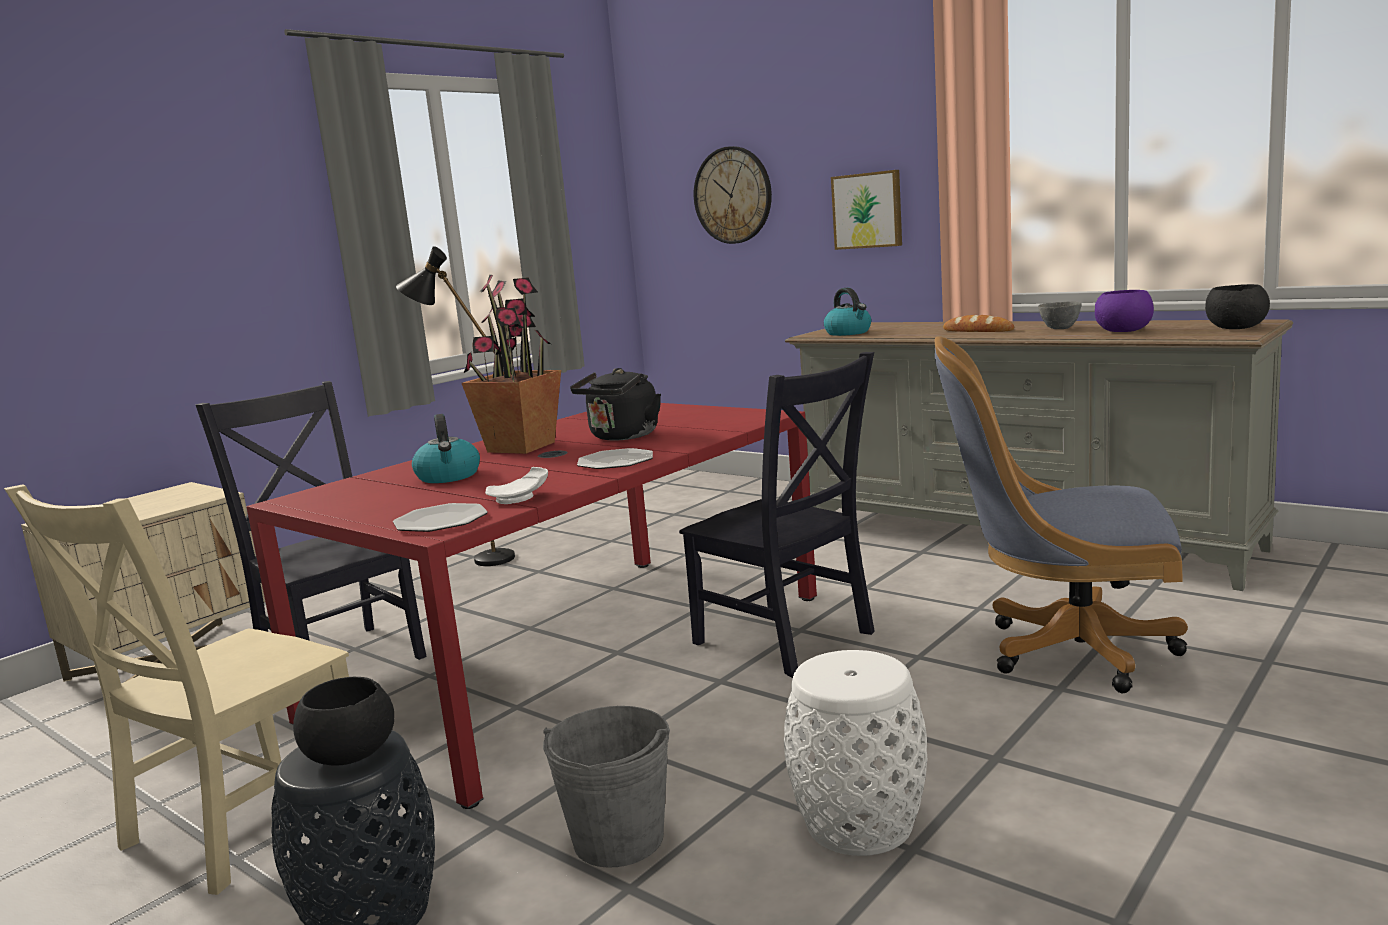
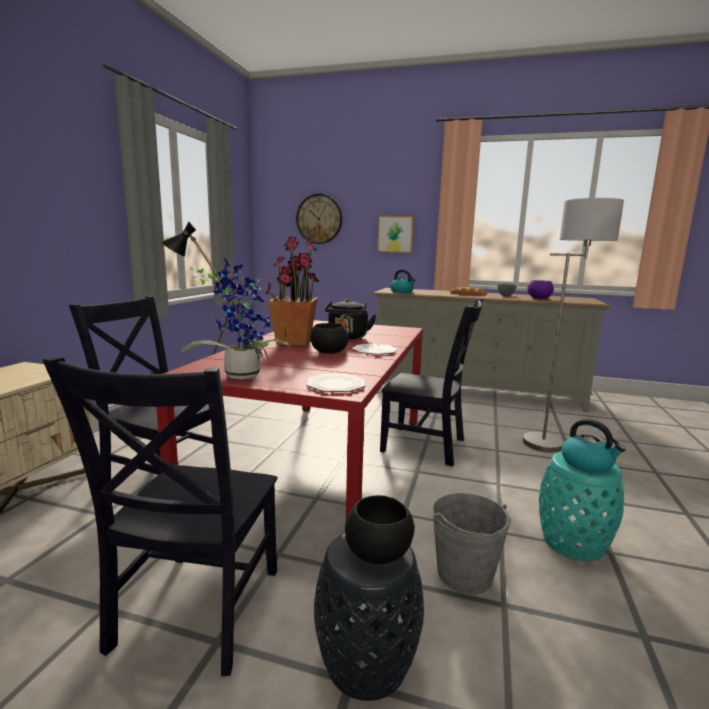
camera: 25 degrees left, 0 degrees up
beige chair [4,485,349,895] -> black chair [42,356,277,676]
kettle [412,414,480,483] -> kettle moved to [562,419,626,473]
white plate [485,467,548,504] -> none
white stool [784,650,928,856] -> turquoise stool [539,451,624,561]
blue office chair [935,336,1188,694] -> grey floor lamp [523,198,624,453]
black bowl [1205,284,1270,329] -> black bowl moved to [310,323,349,354]
none -> potted plant [181,257,290,379]

